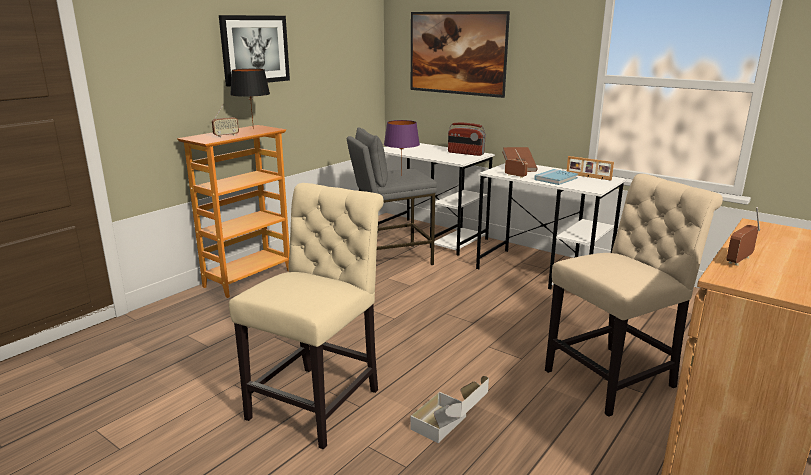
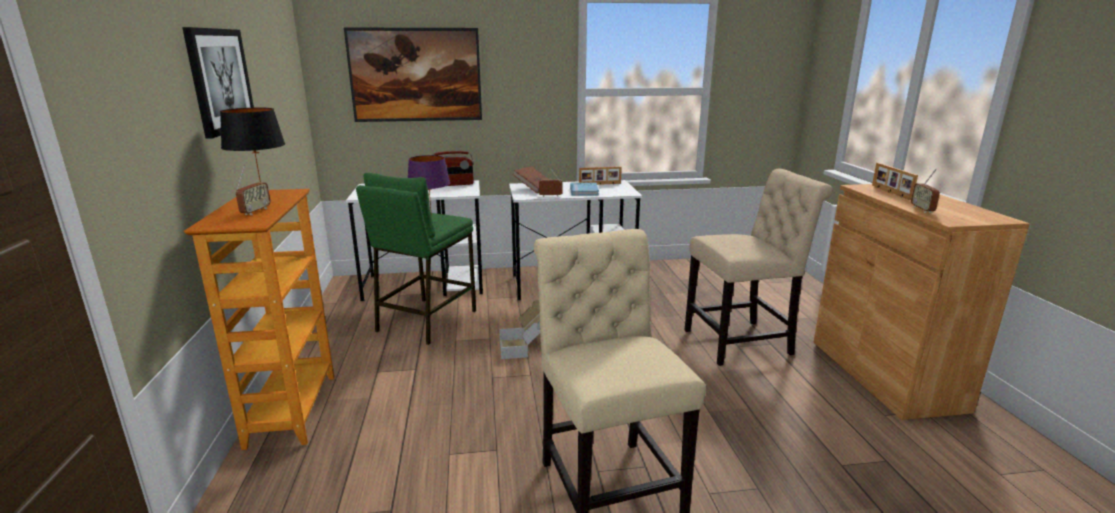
camera: 45 degrees left, 0 degrees up
grey stool [347,127,437,265] -> green stool [356,173,476,345]
cardboard box [410,376,489,443] -> cardboard box moved to [499,300,540,359]
beige chair [545,174,723,417] -> beige chair turned 60 degrees clockwise [685,169,833,366]
none -> picture frame [872,163,918,200]

